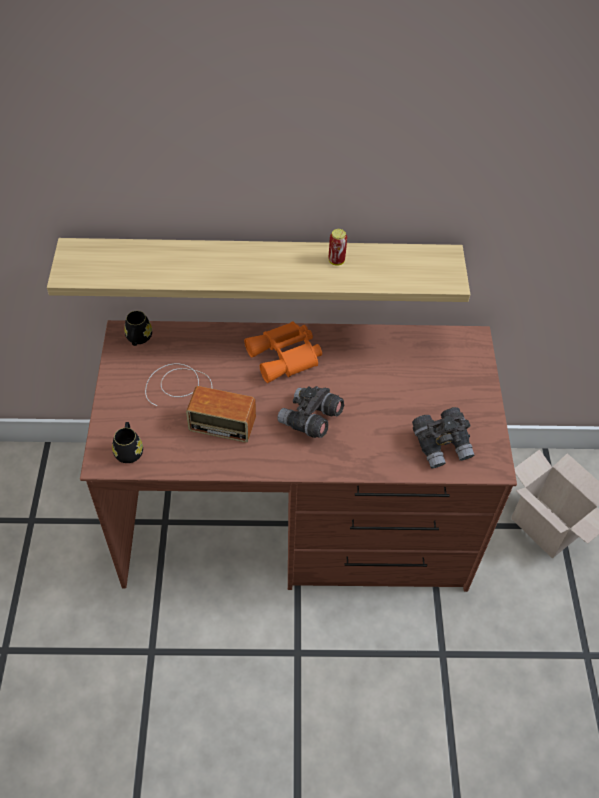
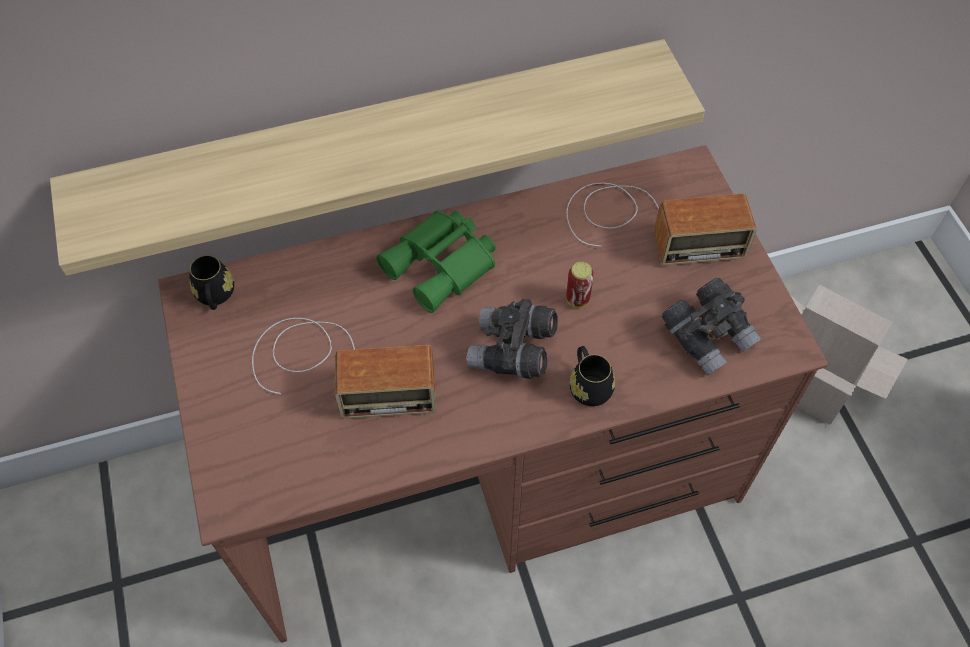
camera: 15 degrees left, 5 degrees up
black mug [112,422,143,463] -> black mug moved to [570,346,615,406]
orange binoculars [244,321,322,383] -> green binoculars [377,210,496,313]
can [329,229,347,266] -> can moved to [566,262,594,308]
none -> radio [566,183,757,266]

